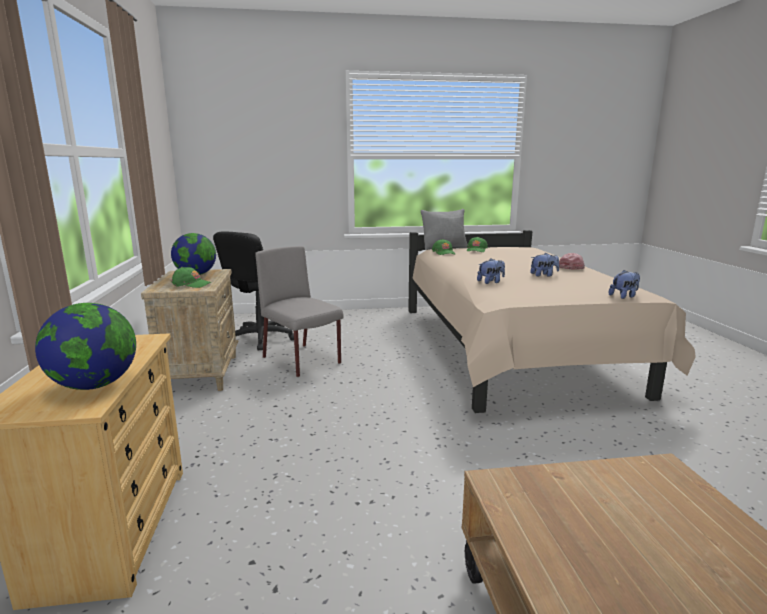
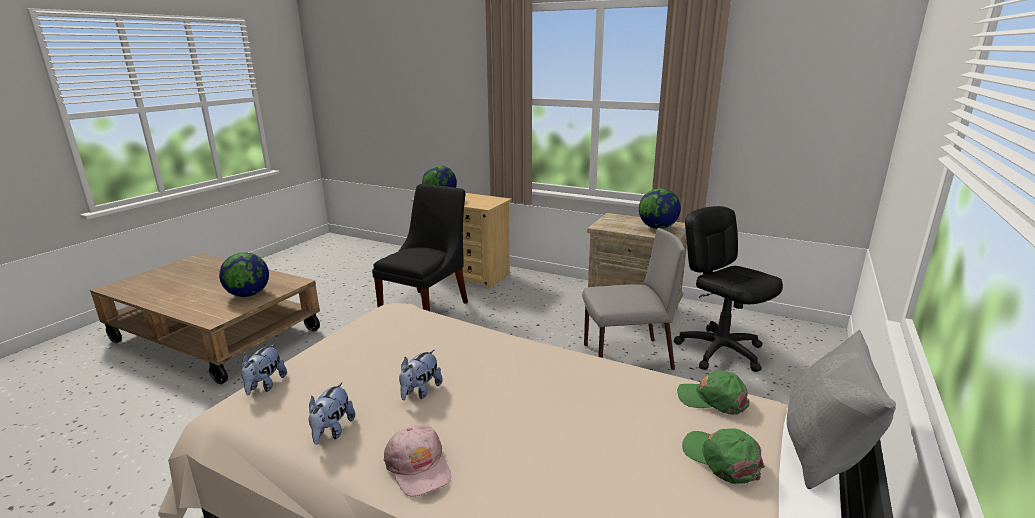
camera: 125 degrees right, 5 degrees up
green cap [171,267,212,288] -> none
plush toy [477,258,505,284] -> plush toy moved to [309,382,355,445]
none -> globe [219,252,269,297]
none -> black chair [372,184,468,311]

